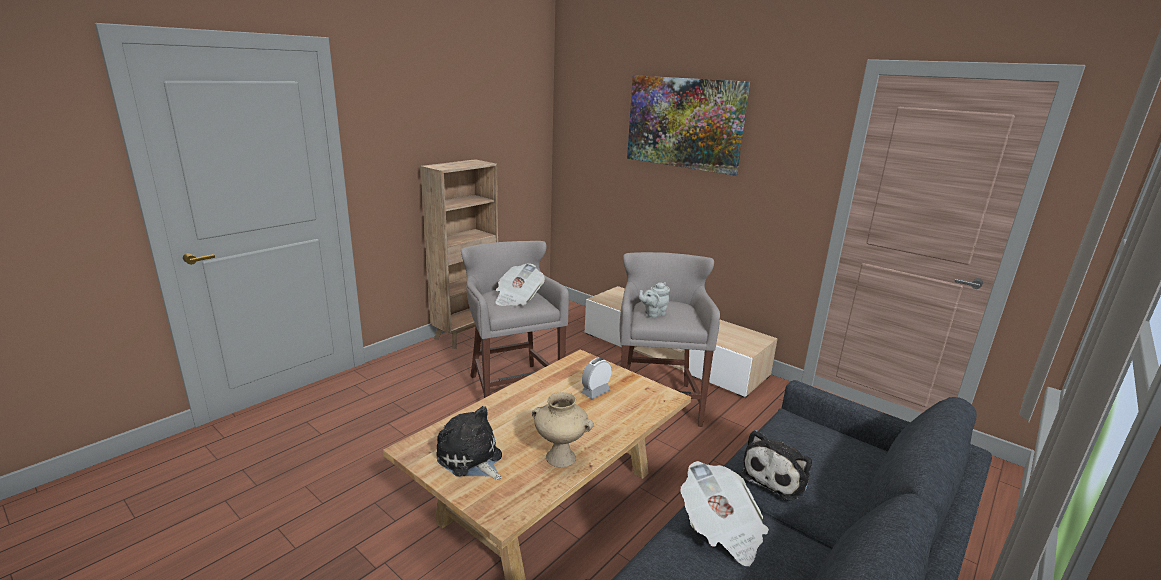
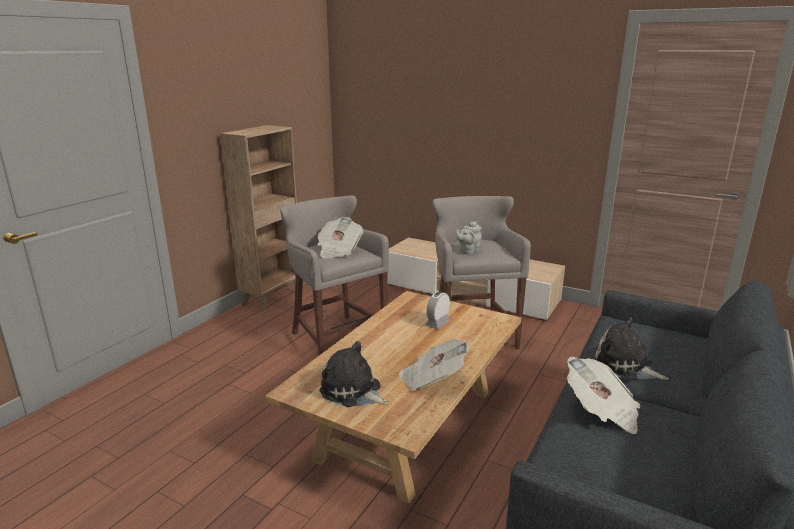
camera: 10 degrees left, 0 degrees up
beige vase [532,392,594,467] -> newspaper [399,339,470,391]
picture [627,75,750,176] -> none
plush toy [740,430,812,501] -> plush toy turned 105 degrees clockwise [594,317,669,380]

